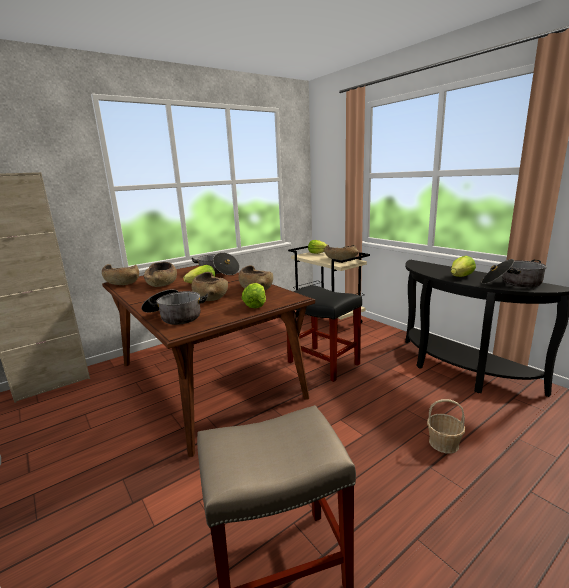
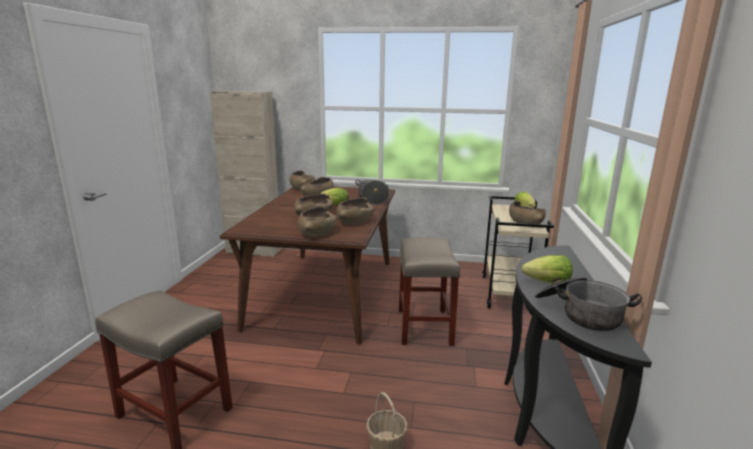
camera: 45 degrees right, 0 degrees up
cooking pot [141,289,208,325] -> none
lettuce [242,283,266,308] -> brown bowl [298,206,336,237]
black stool [287,285,362,382] -> beige stool [399,237,460,346]

